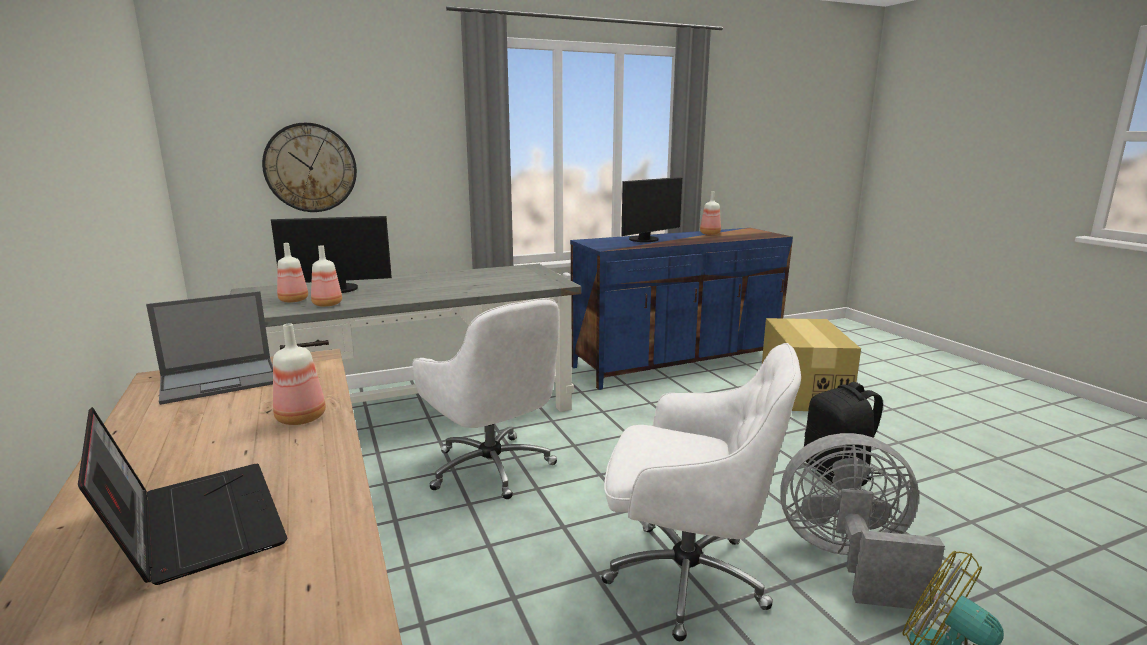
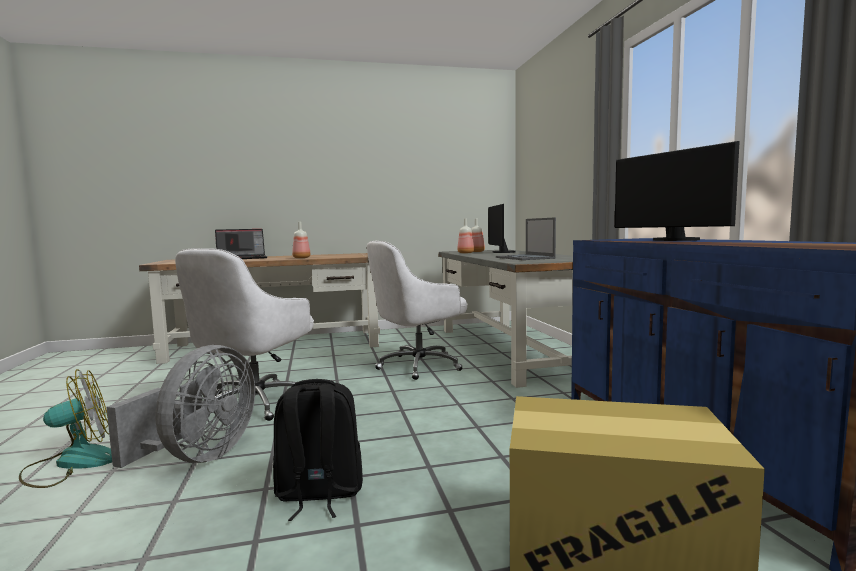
camera: 100 degrees right, 10 degrees down
laptop [146,291,273,405] -> laptop moved to [496,217,556,260]
wall clock [262,123,357,212] -> none
bottle [700,191,721,235] -> none

